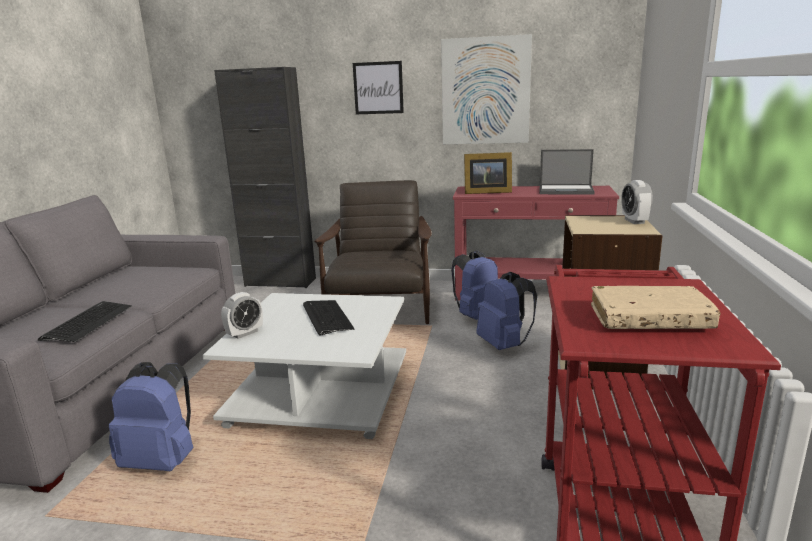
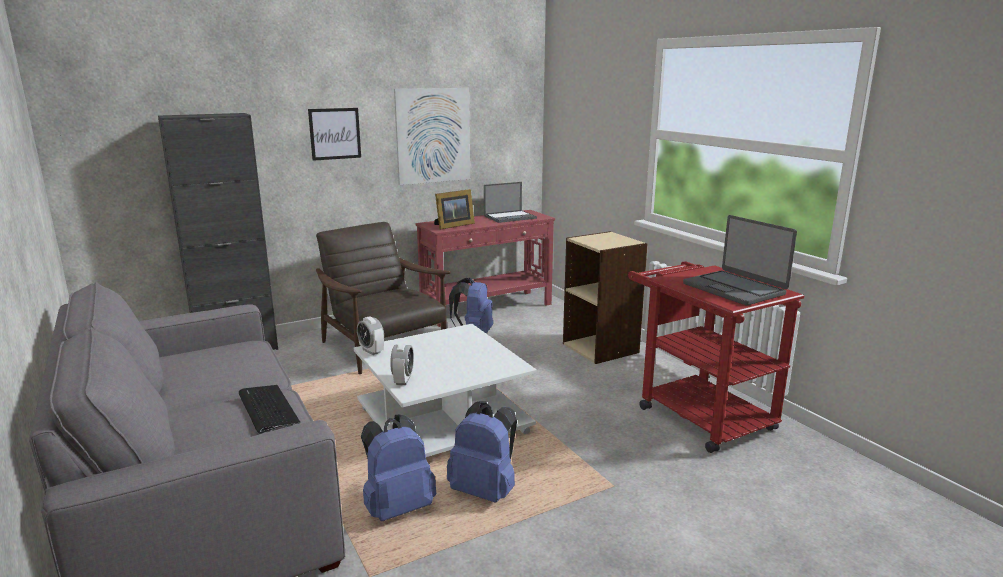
camera: 40 degrees left, 0 degrees up
keyboard [303,300,355,335] -> none
blue backpack [476,272,537,350] -> blue backpack moved to [447,401,517,503]
beige book [591,286,721,329] -> laptop [683,215,797,306]
alarm clock [621,180,653,224] -> alarm clock moved to [357,316,384,355]

